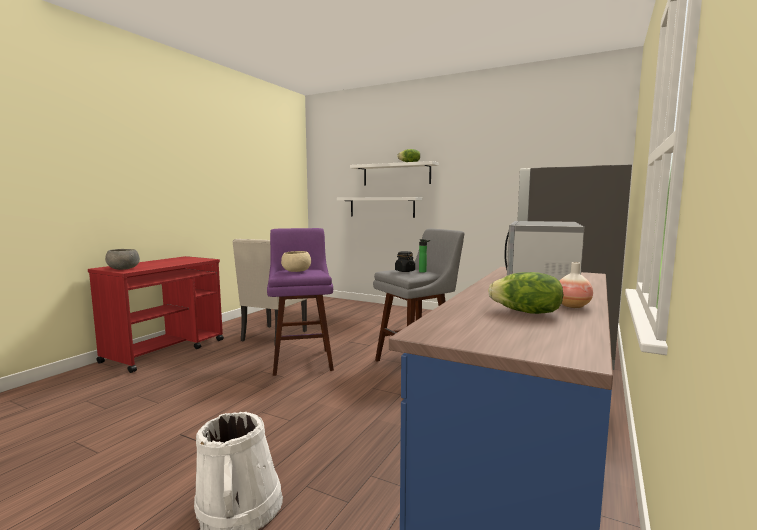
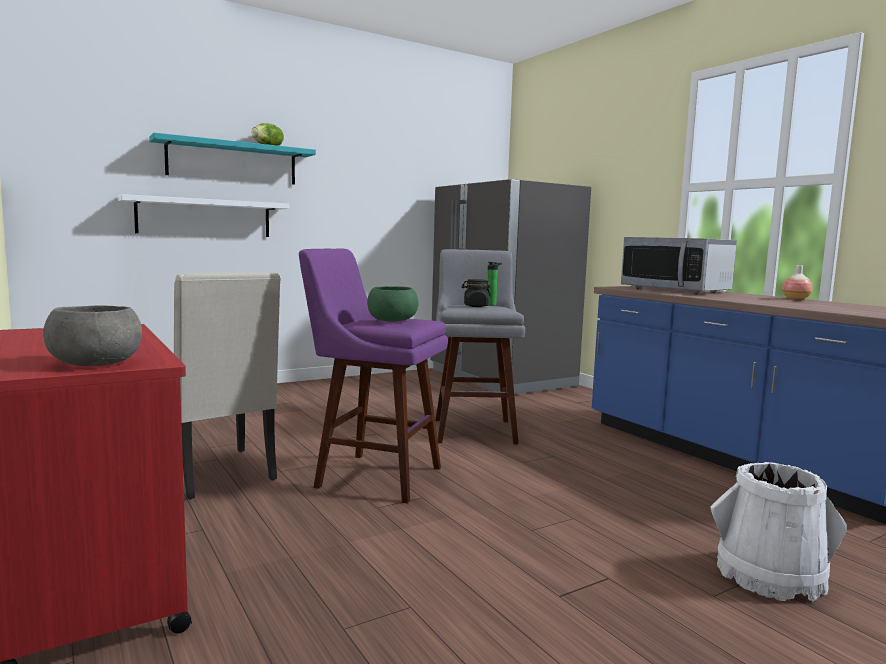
camera: 60 degrees left, 0 degrees up
beige bowl [281,251,311,272] -> green bowl [367,286,419,322]
white shelf [350,161,439,185] -> turquoise shelf [149,133,316,185]
lettuce [488,272,563,314] -> none

